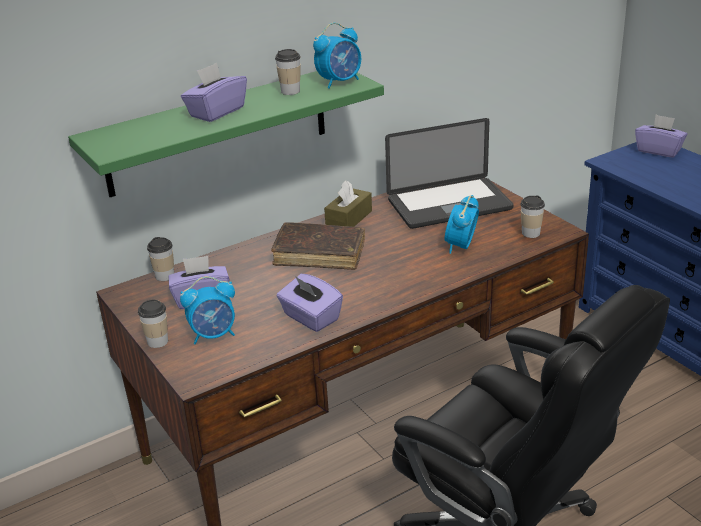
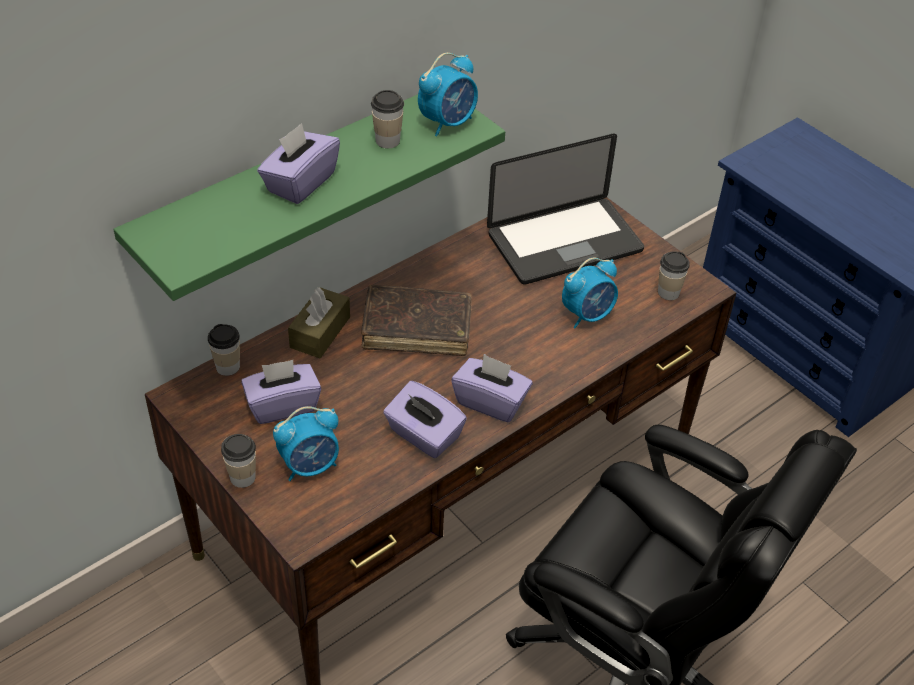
camera: 10 degrees left, 15 degrees up
brown tissue box [324,181,372,227] -> brown tissue box moved to [288,287,350,358]
alarm clock [444,195,479,254] -> alarm clock turned 135 degrees counterclockwise [562,258,618,328]
purple tissue box [635,115,688,158] -> purple tissue box moved to [451,354,533,422]

